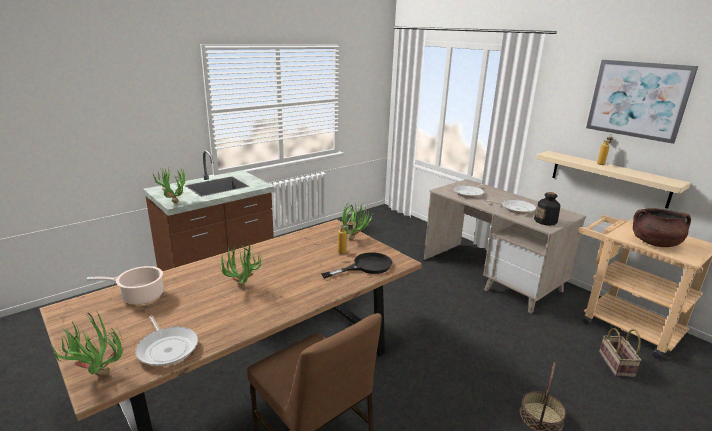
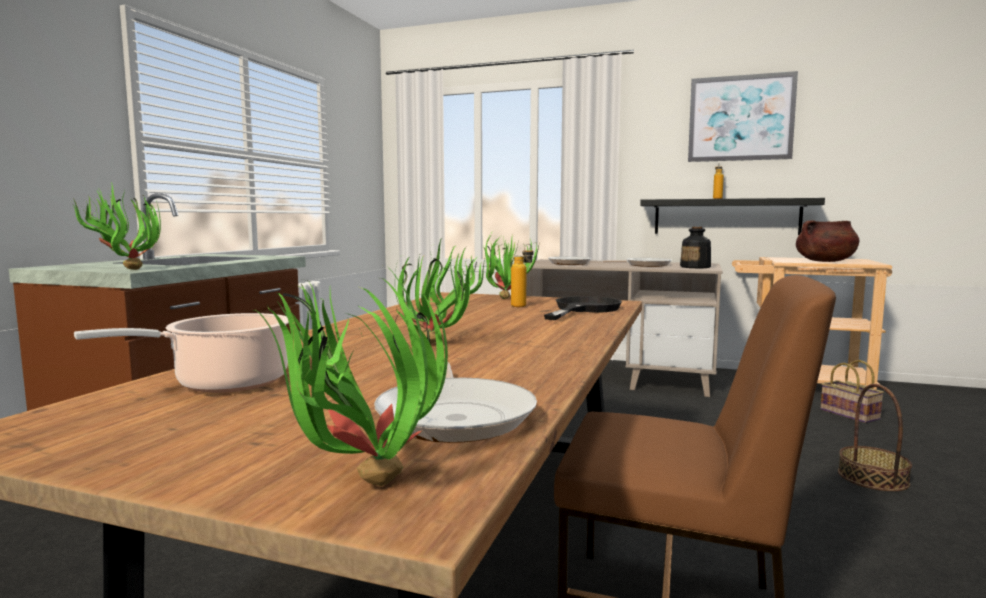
camera: 30 degrees left, 15 degrees down
frying pan [135,315,198,367] -> frying pan turned 60 degrees clockwise [374,362,537,443]
beige shelf [536,151,691,209] -> black shelf [640,198,825,235]

